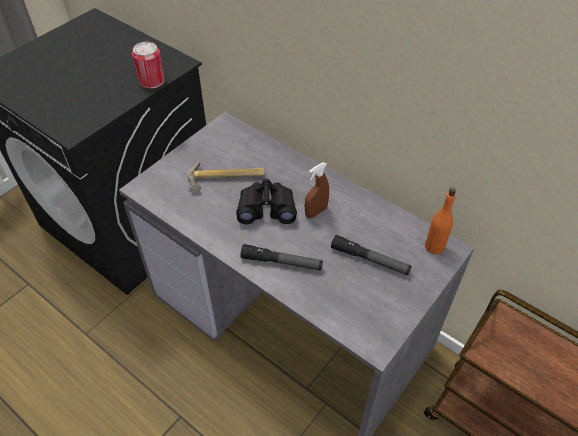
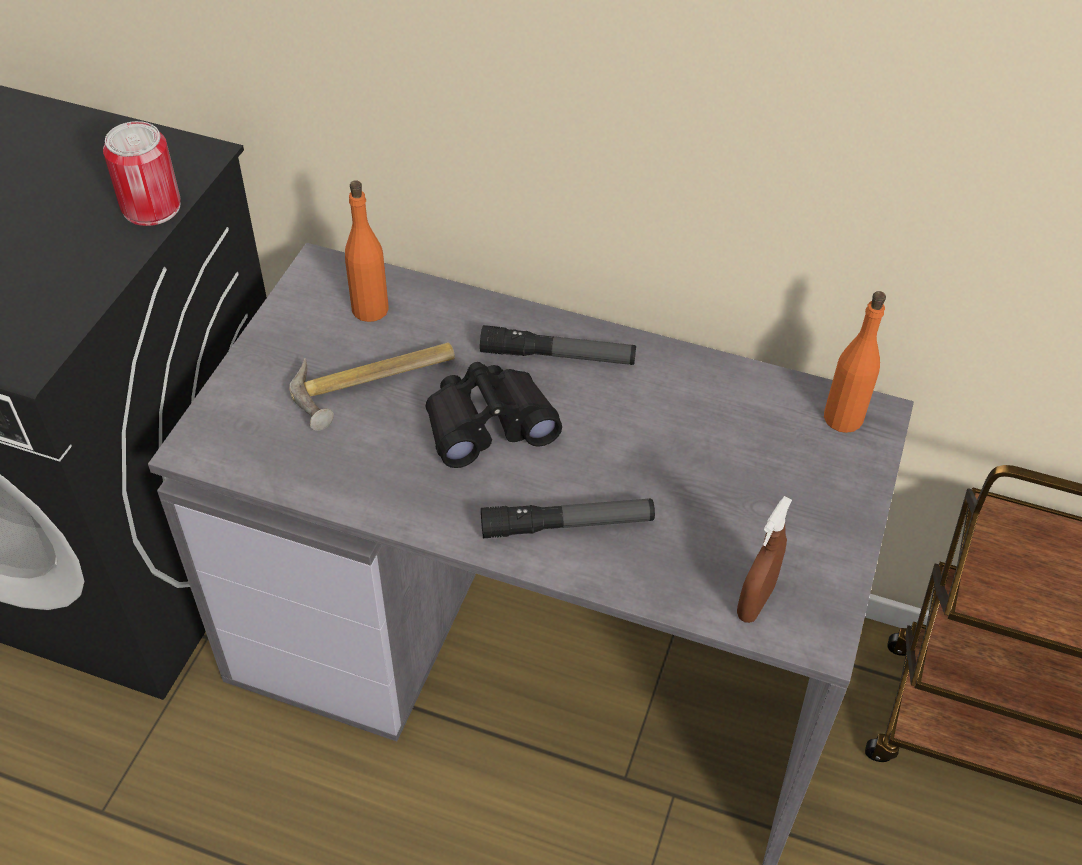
camera: 20 degrees left, 0 degrees up
brown spray bottle [305,162,329,218] -> brown spray bottle moved to [737,496,792,623]
flashlight [331,235,412,275] -> flashlight moved to [480,325,636,365]
none -> orange bottle [345,180,389,322]

